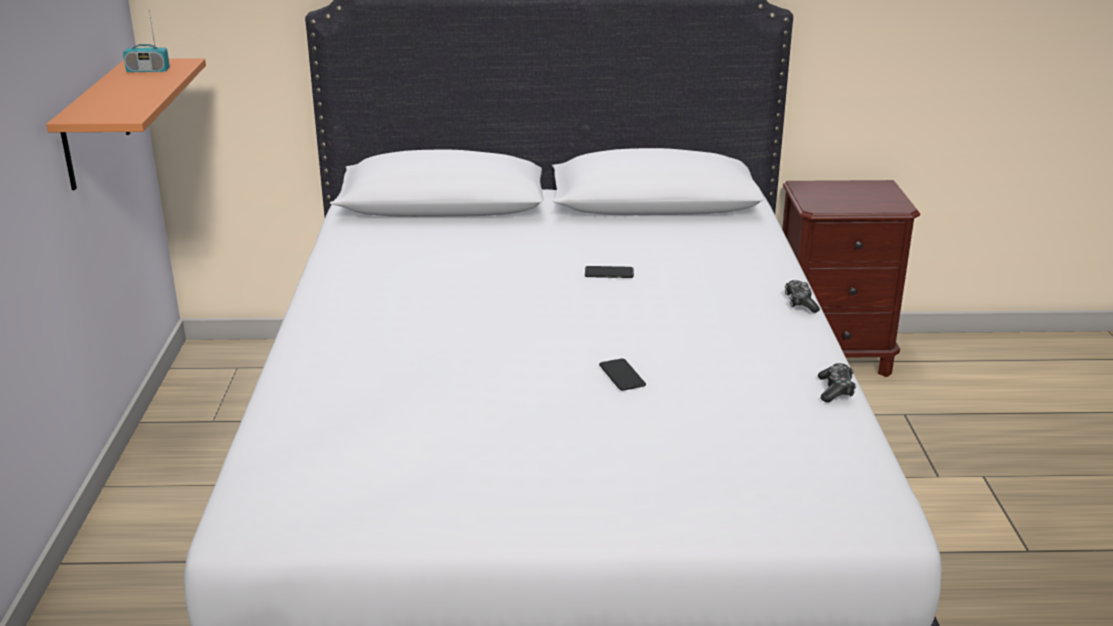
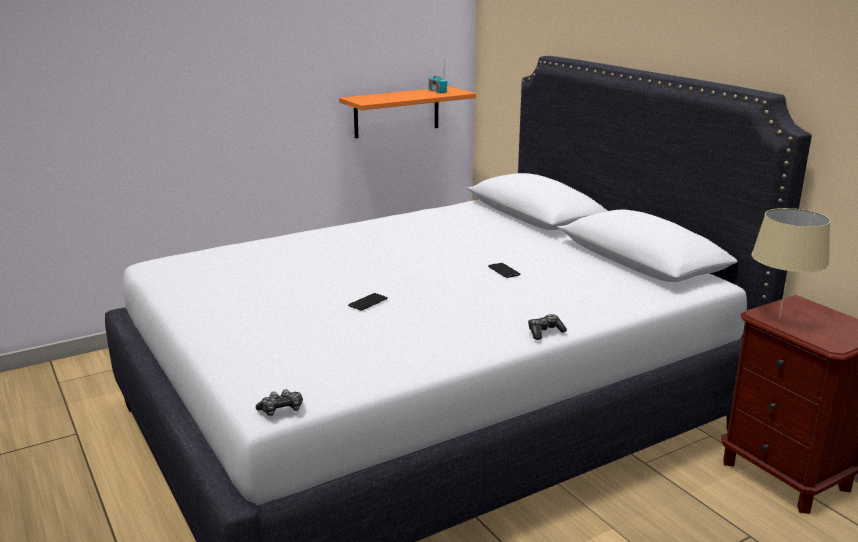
camera: 60 degrees right, 5 degrees down
game controller [818,363,856,402] -> game controller moved to [256,389,303,416]
none -> beige table lamp [752,208,830,318]

